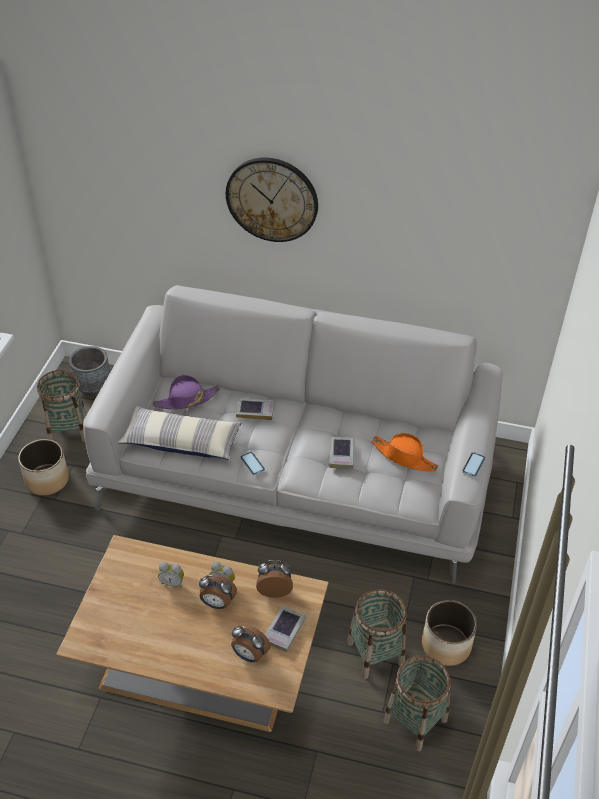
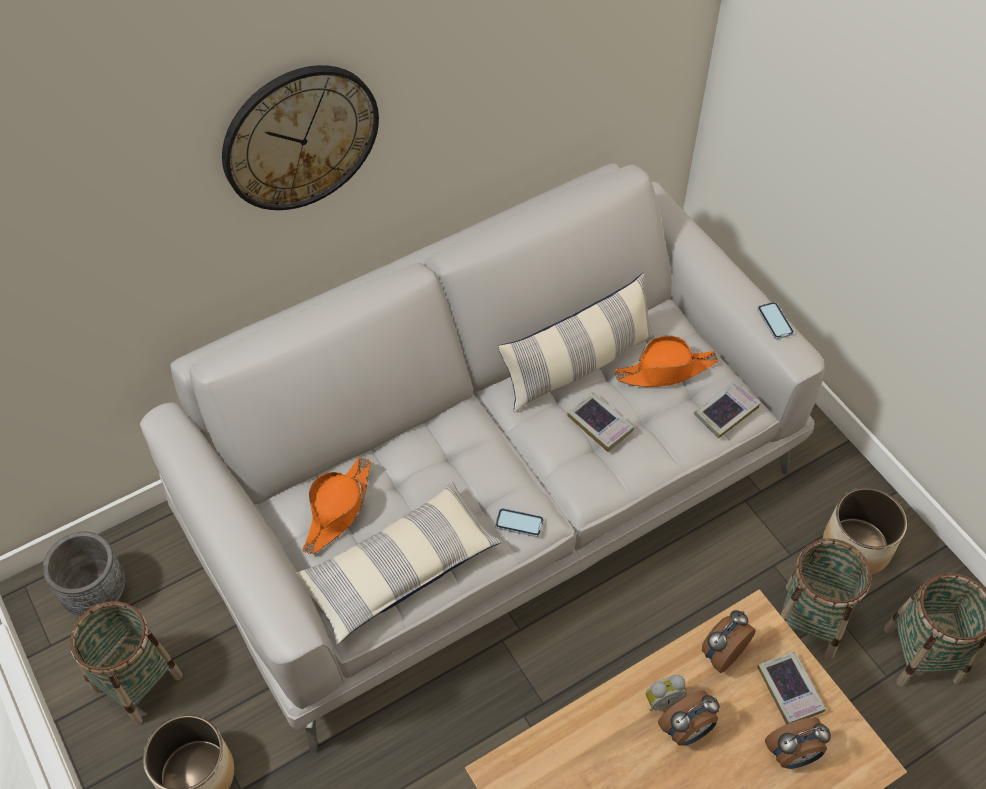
camera: 45 degrees left, 10 degrees up
purple hat [153,375,220,410] -> orange hat [302,457,371,554]
alarm clock [158,562,184,587] -> none
book [236,398,275,420] -> book moved to [694,381,761,439]
none -> pillow [498,273,655,412]

